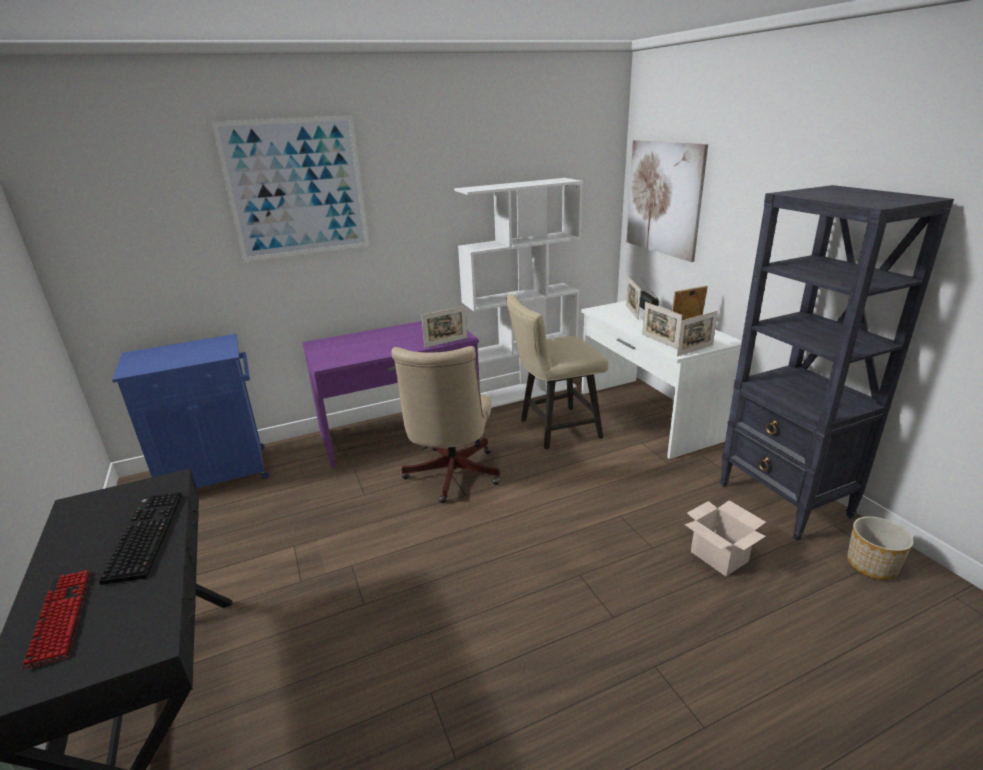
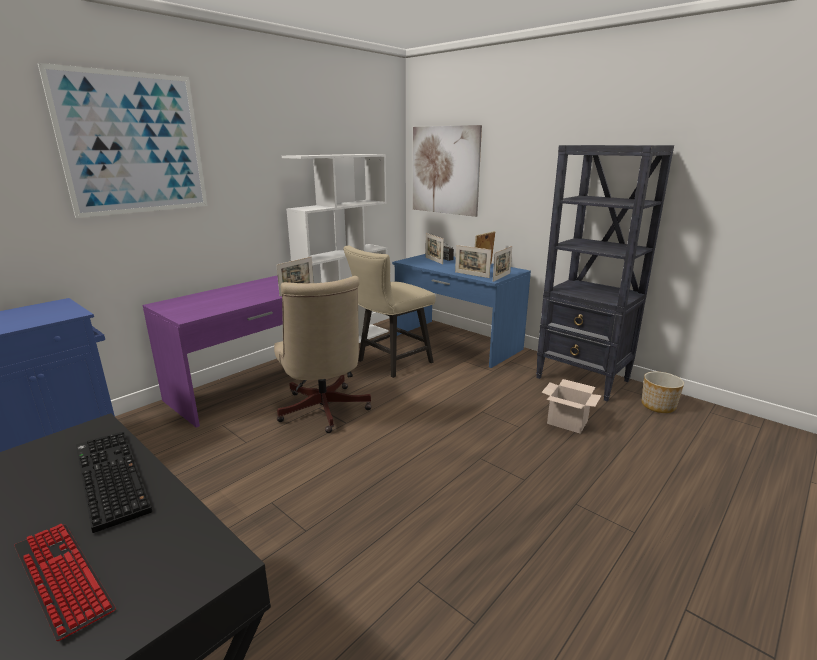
camera: 25 degrees left, 5 degrees down
white desk [581,301,742,459] -> blue desk [392,254,531,368]

